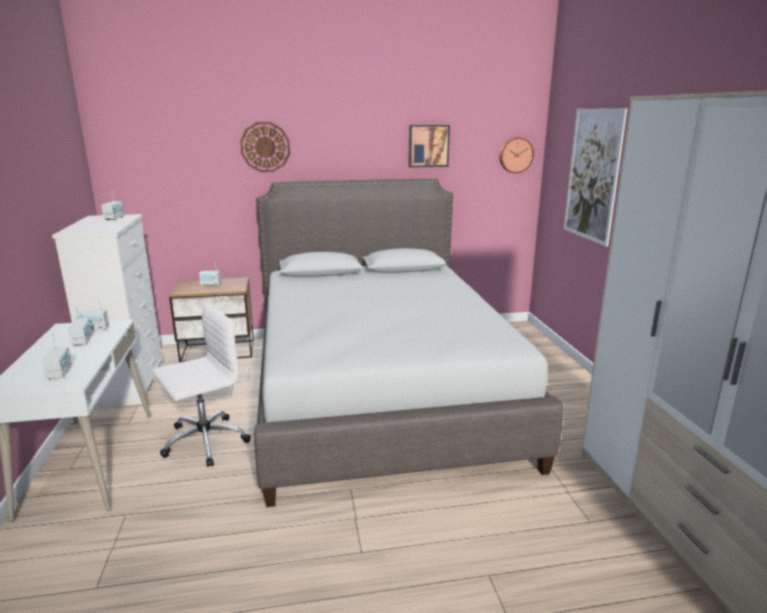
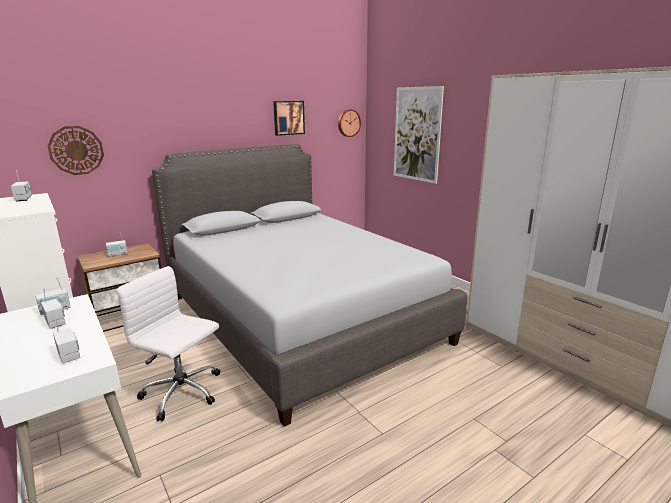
camera: 25 degrees left, 0 degrees up
white office chair [152,304,251,467] -> white office chair turned 90 degrees counterclockwise [116,266,220,422]
wall clock [240,122,290,172] -> wall clock moved to [48,126,104,175]

